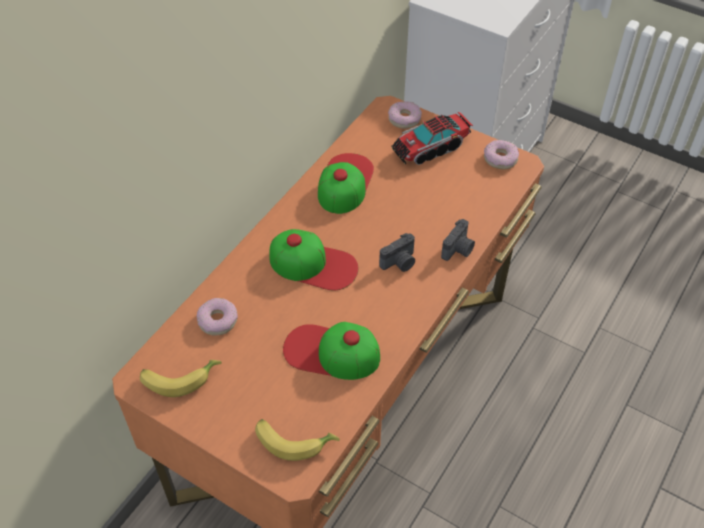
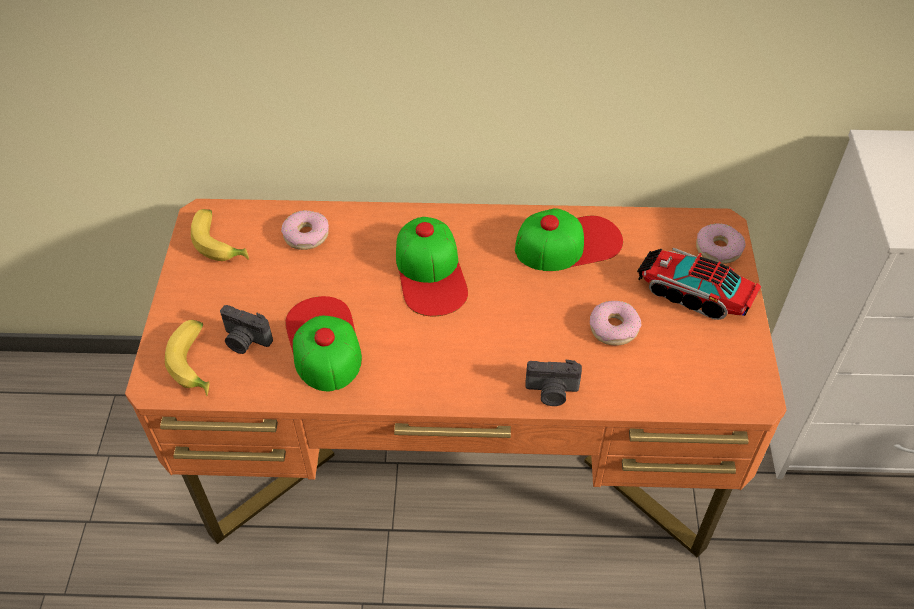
camera: 60 degrees right, 0 degrees up
camera [379,233,415,272] -> camera moved to [220,305,273,354]
donut [484,140,519,170] -> donut moved to [590,301,641,346]

